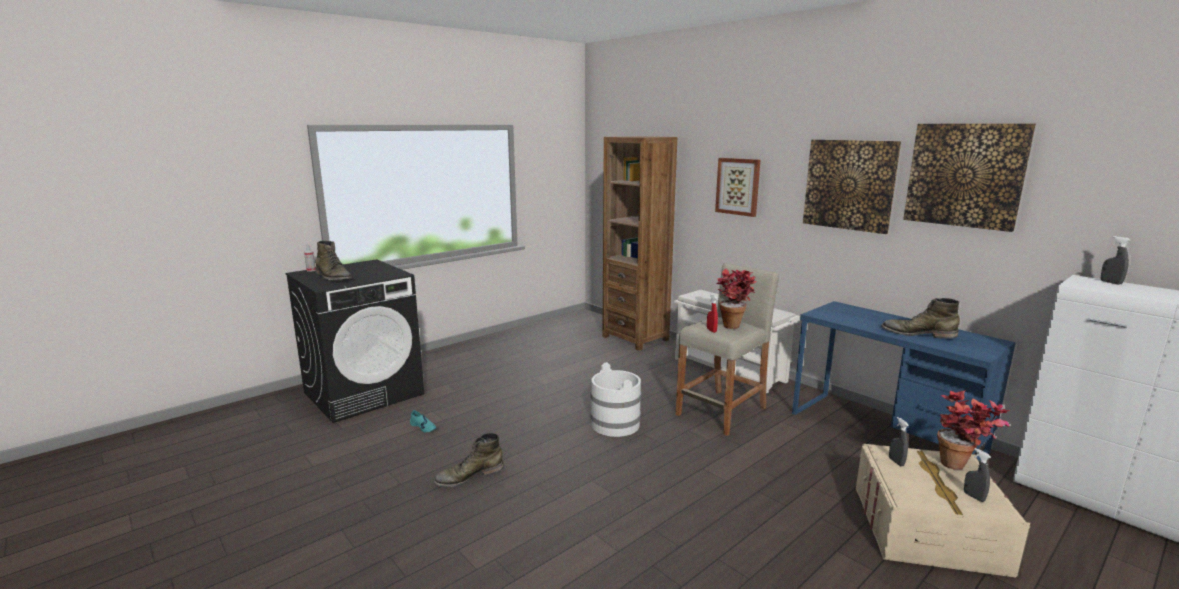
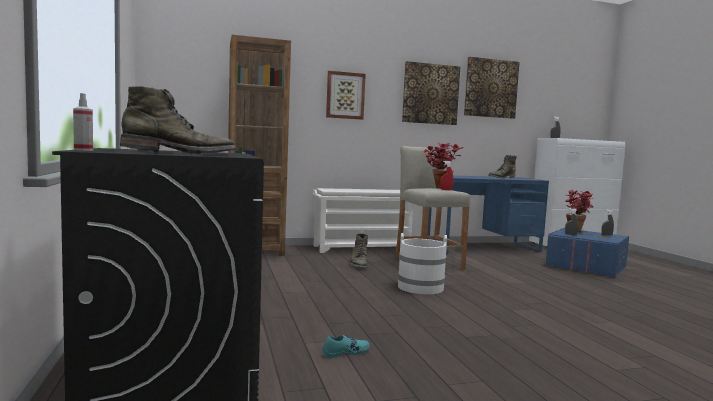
camera: 65 degrees left, 10 degrees down
green boot [434,433,504,487] -> green boot moved to [350,234,368,268]
beige storage box [856,444,1030,578] -> blue storage box [546,228,629,278]

